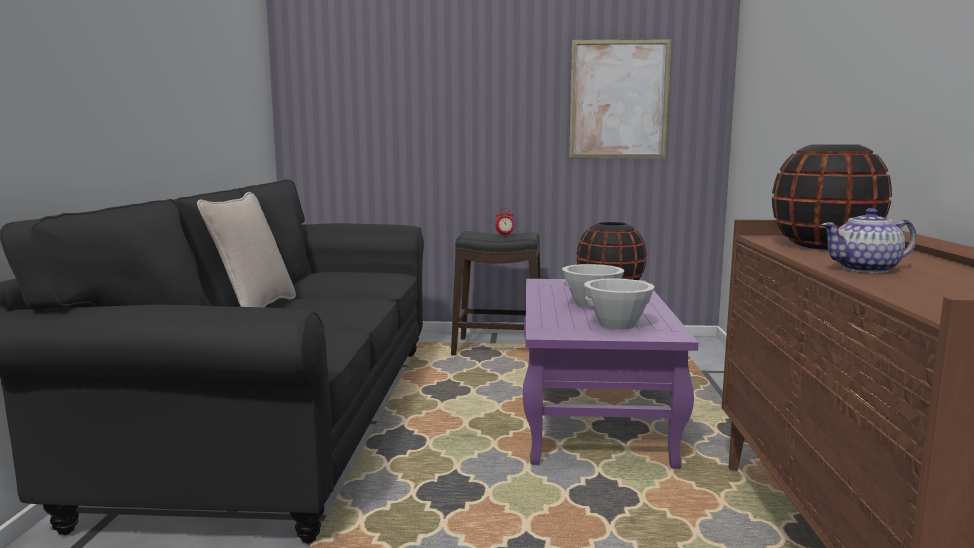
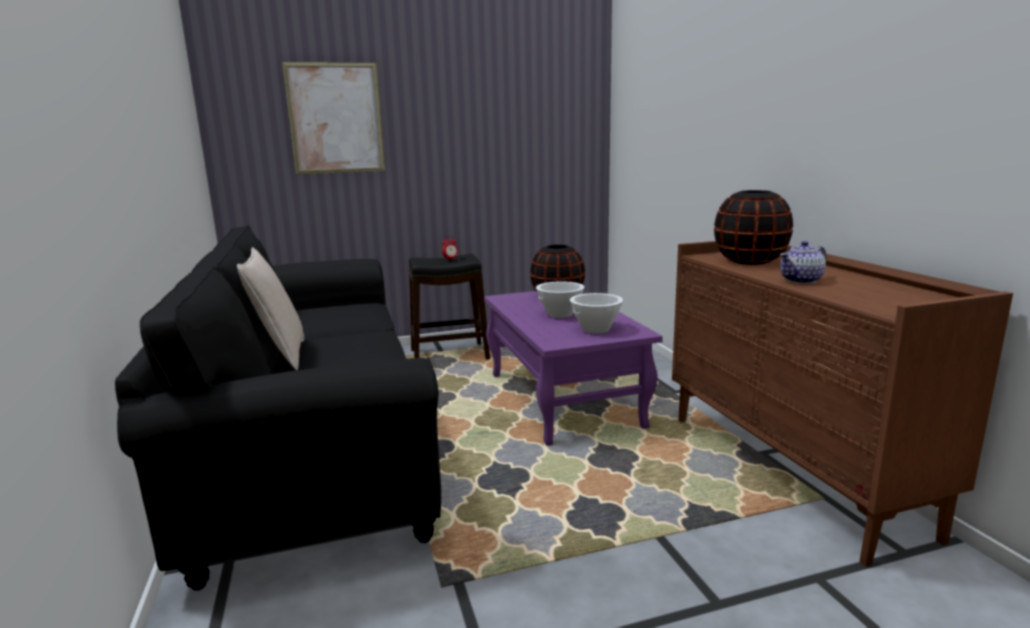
camera: 20 degrees left, 5 degrees up
picture [569,39,672,158] -> picture moved to [282,62,386,175]

